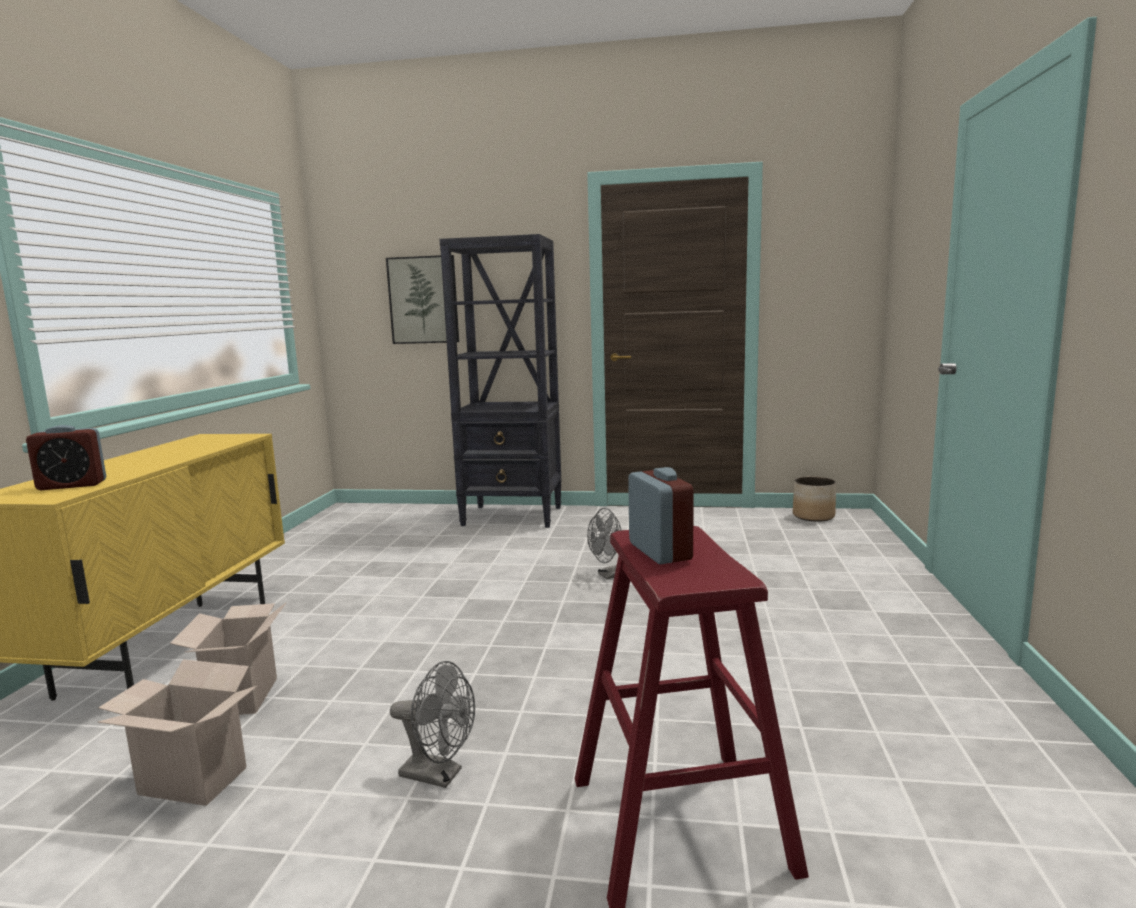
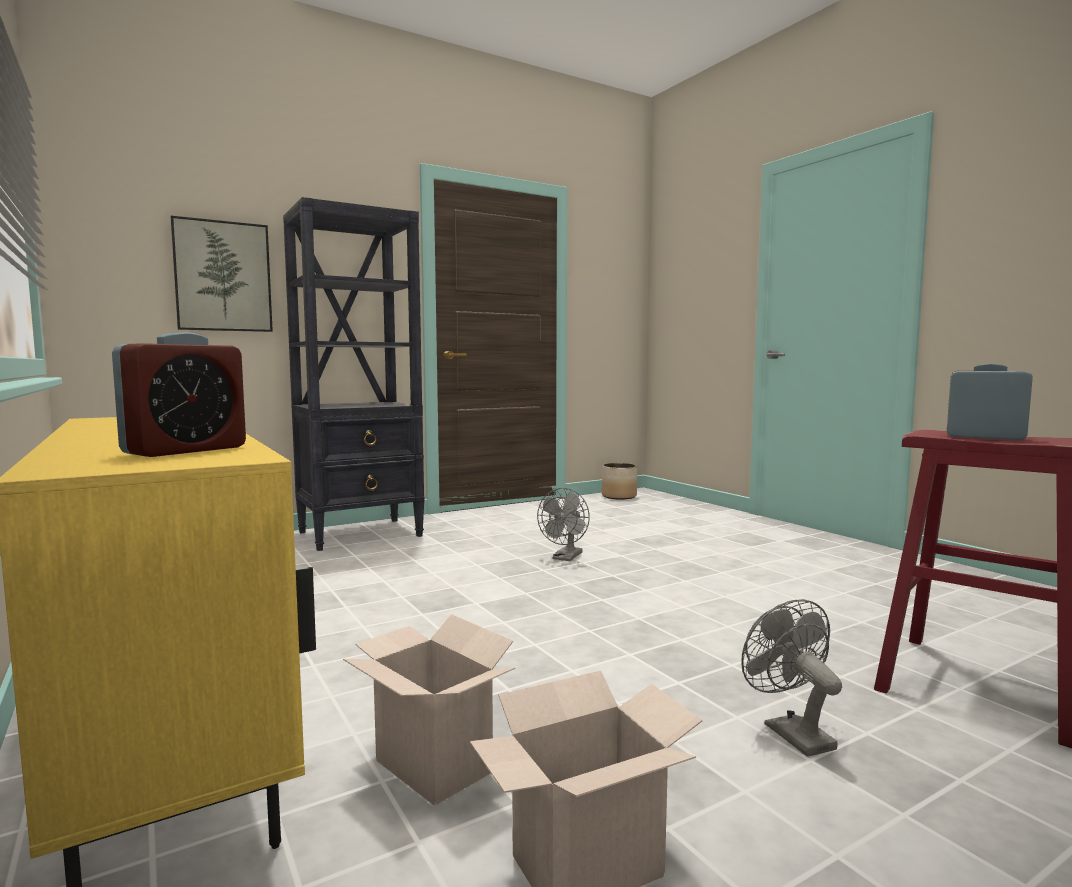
camera: 40 degrees left, 5 degrees down
grey fan [390,661,475,788] -> grey fan turned 90 degrees counterclockwise [741,599,842,757]

